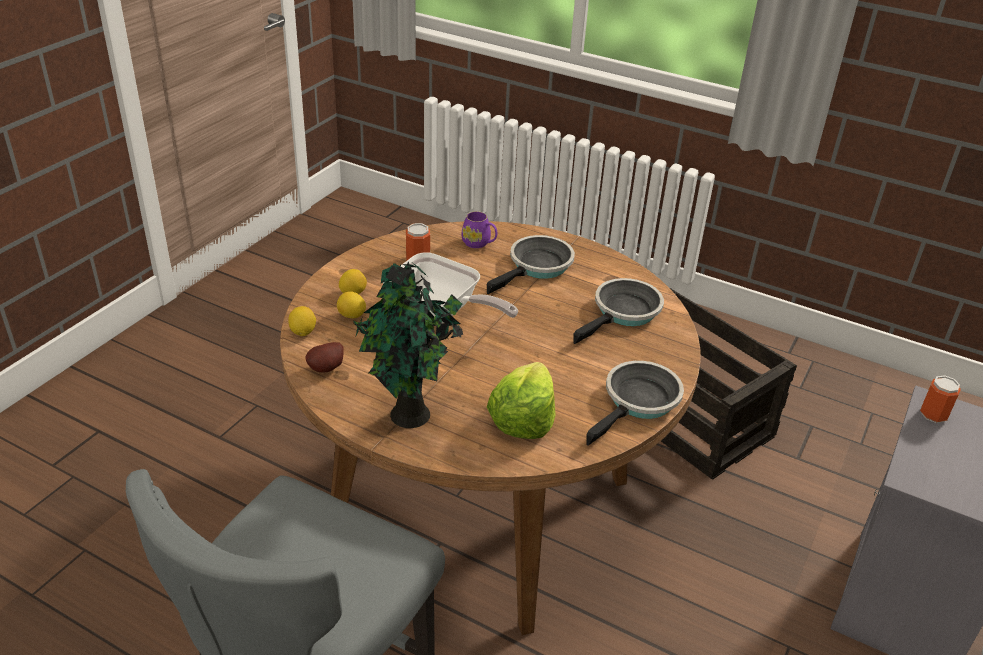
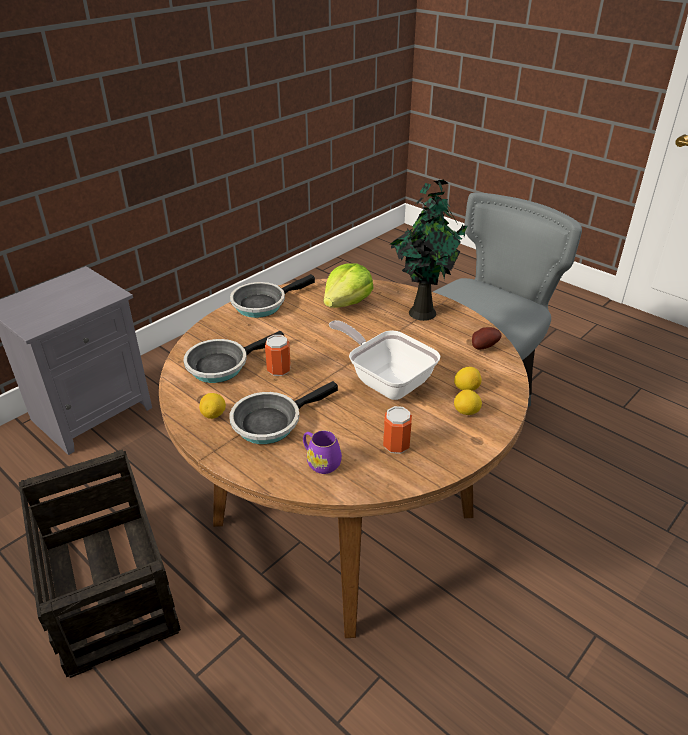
camera: 165 degrees left, 0 degrees up
lemon [288,306,316,336] -> lemon moved to [199,393,226,419]
can [920,375,961,423] -> can moved to [265,335,291,376]

